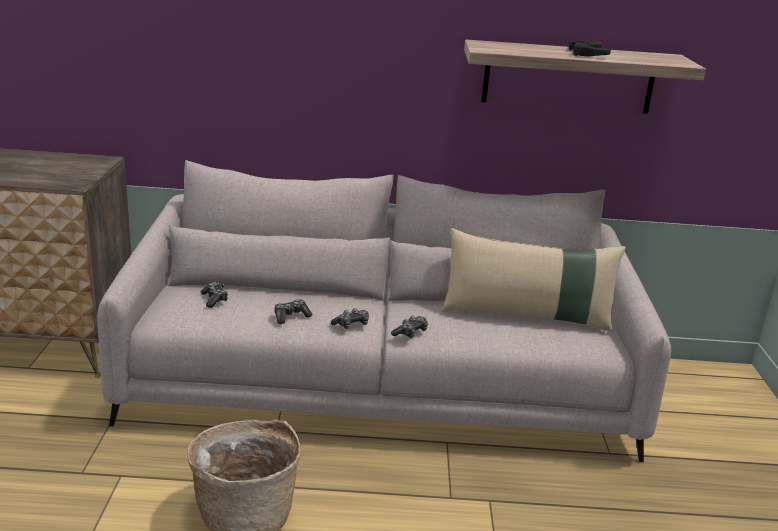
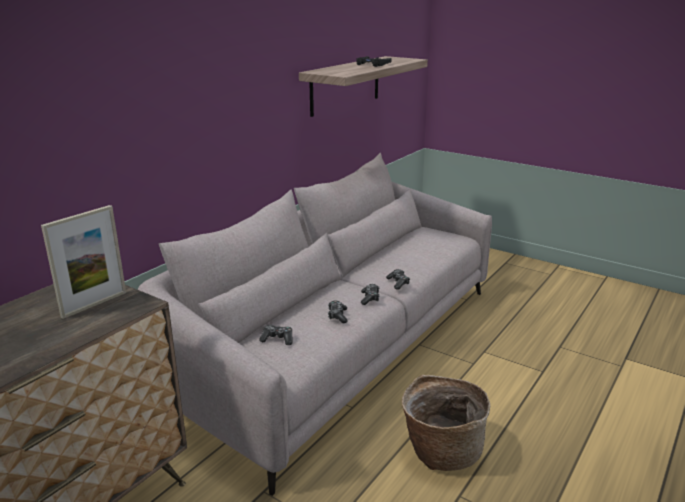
camera: 55 degrees left, 0 degrees up
beige pillow [442,228,626,332] -> none
none -> picture frame [41,205,126,319]

